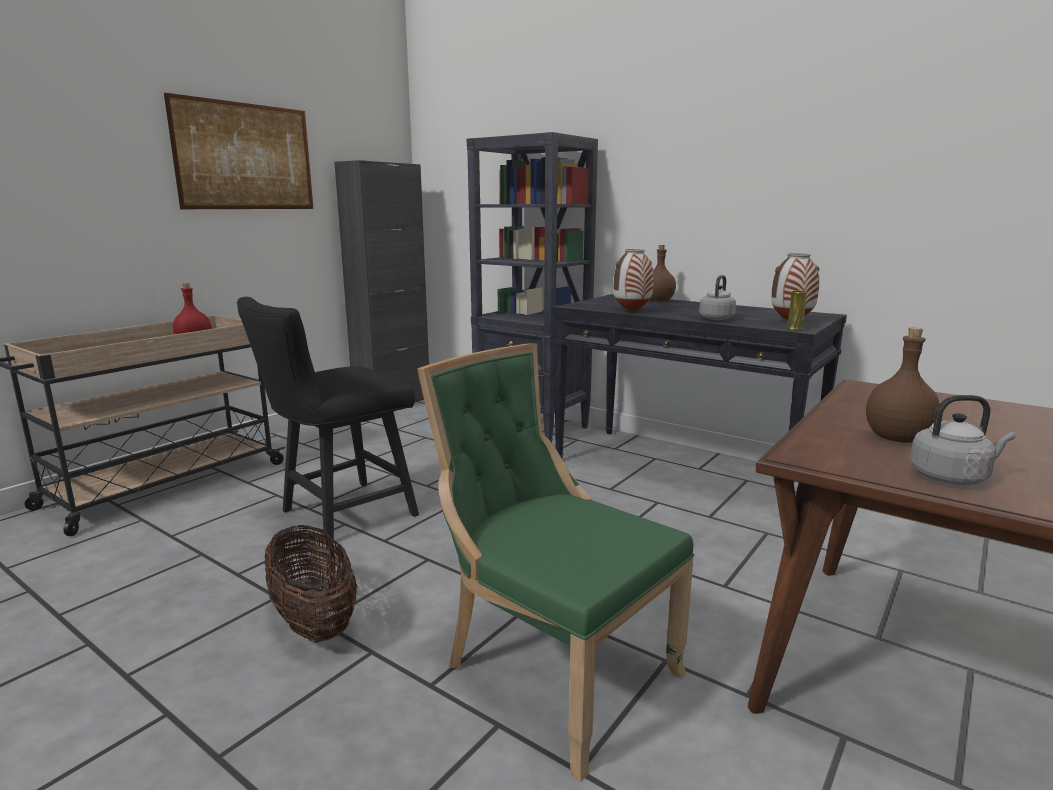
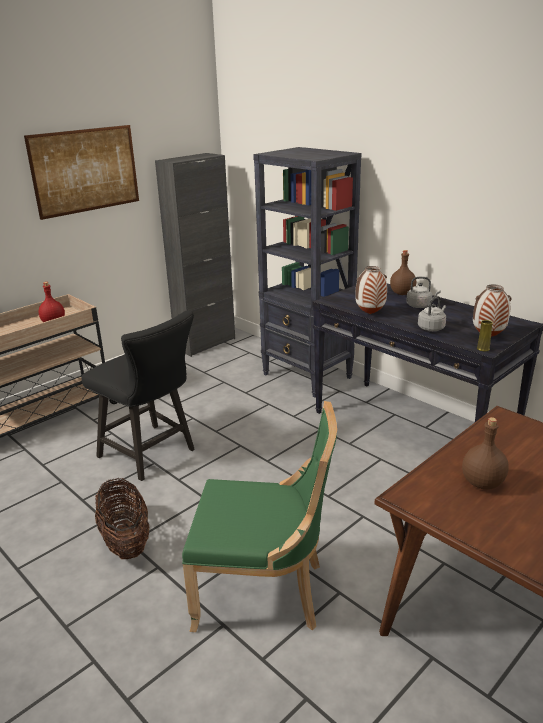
camera: 10 degrees right, 10 degrees up
black chair [237,297,419,544] -> black chair turned 105 degrees counterclockwise [81,311,195,481]
green chair [417,343,694,782] -> green chair turned 135 degrees clockwise [182,401,337,632]
grey kettle [910,395,1015,485] -> grey kettle moved to [406,277,441,308]

